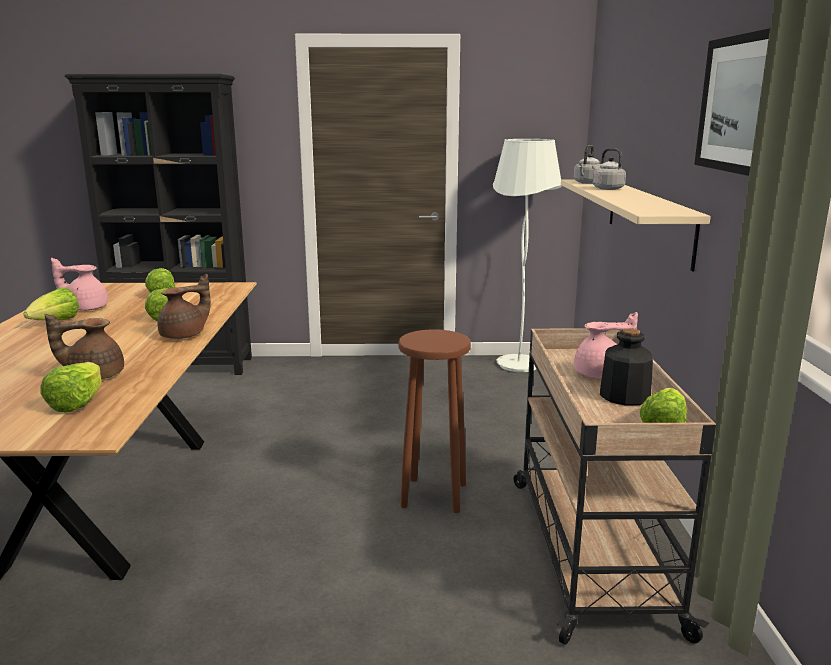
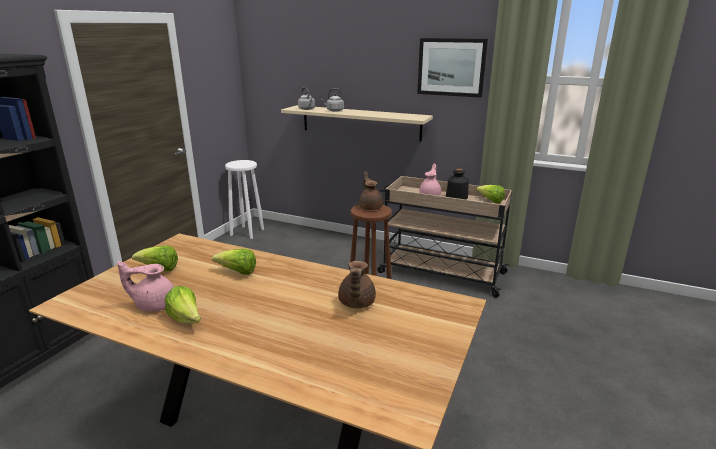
camera: 65 degrees left, 5 degrees up
lettuce [40,362,101,413] -> none
pink teapot [51,258,108,310] -> pink teapot turned 60 degrees clockwise [117,261,174,312]
brown teapot [158,274,211,339] -> brown teapot moved to [359,171,383,210]
white floor lamp [493,139,562,372] -> white stool [225,160,264,239]

